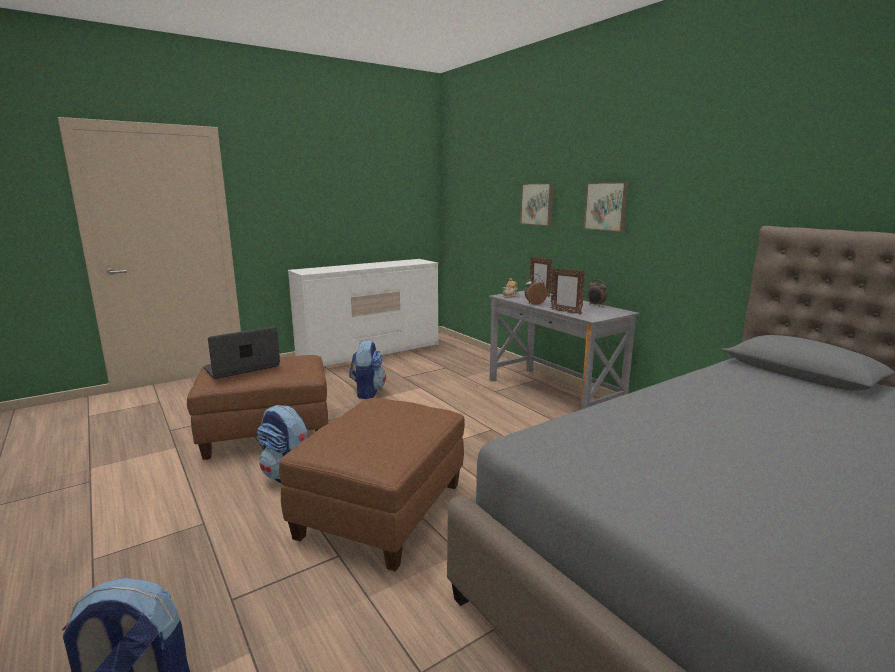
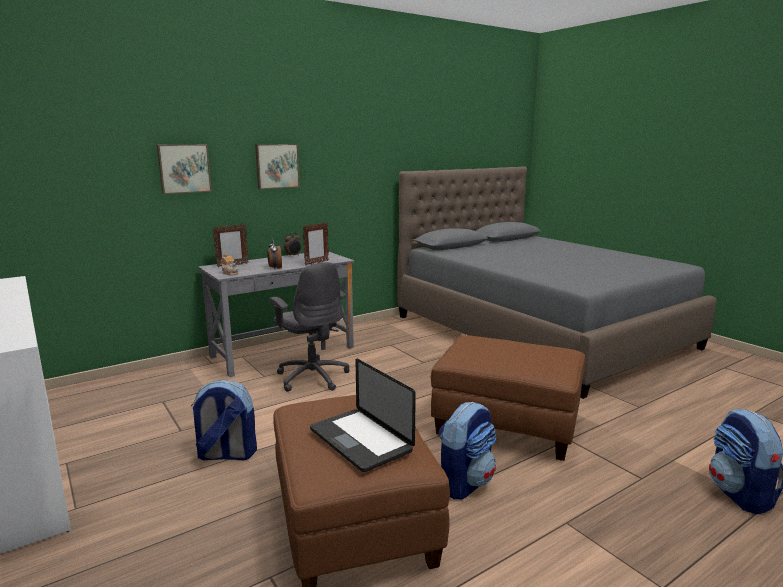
camera: 90 degrees left, 0 degrees up
none -> grey office chair [269,262,350,392]

